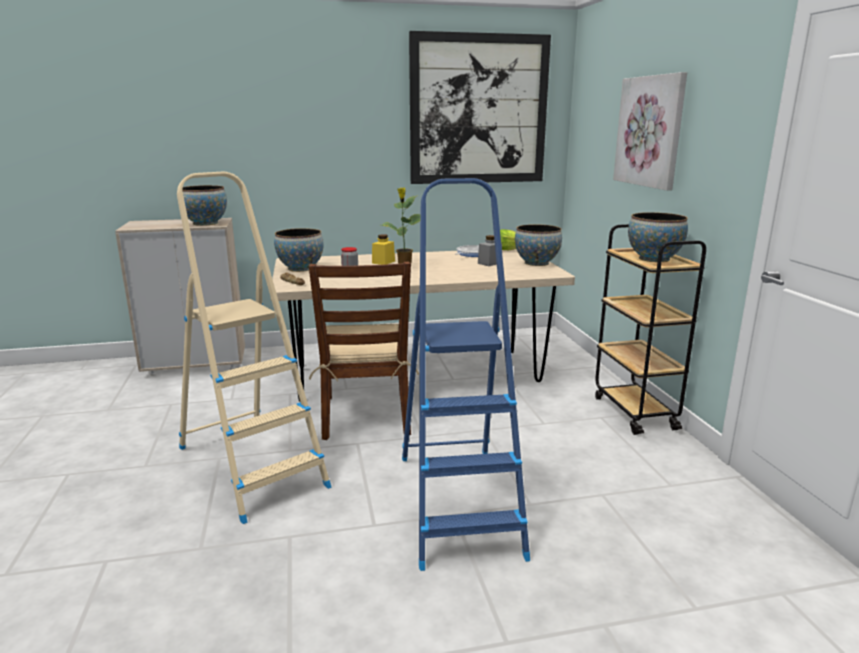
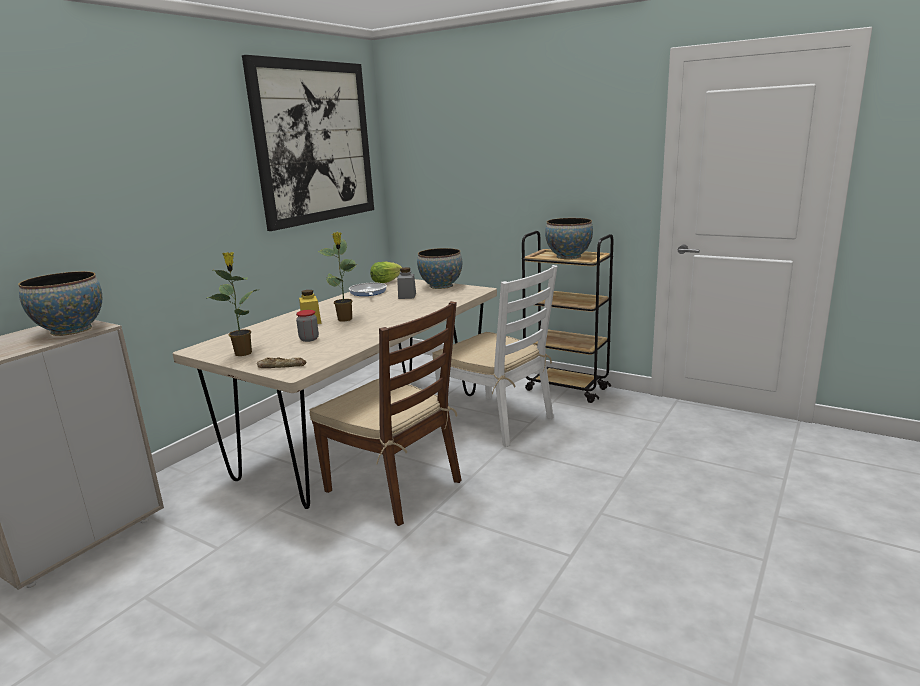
camera: 45 degrees left, 0 degrees up
beige step ladder [177,172,331,524] -> none
bowl [274,228,324,272] -> potted plant [206,252,257,356]
blue step ladder [402,178,530,571] -> none
picture [613,72,687,191] -> none
none -> white chair [432,265,558,447]

